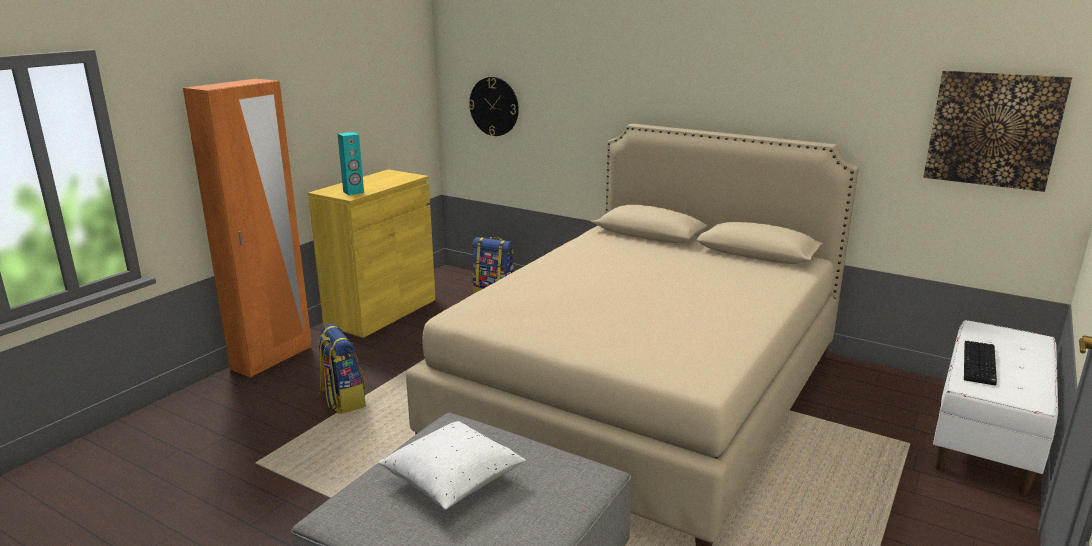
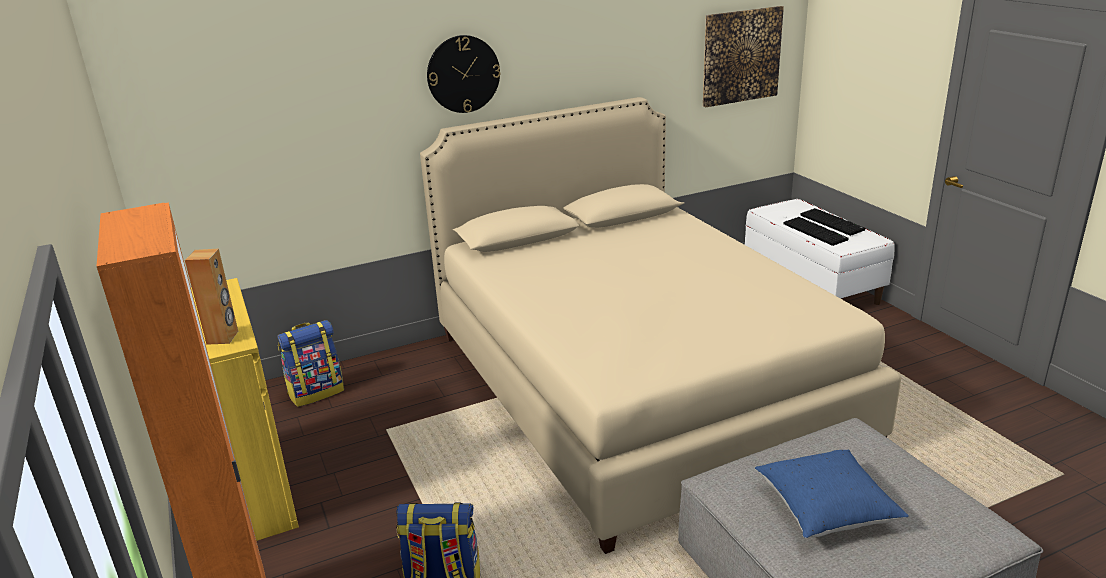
camera: 55 degrees left, 5 degrees up
turquoise speaker [338,132,364,195] -> brown speaker [185,249,238,345]
white pillow [379,421,526,510] -> blue pillow [755,450,909,538]
wall clock [469,77,519,136] -> wall clock moved to [427,35,500,113]
none -> keyboard [800,208,865,236]

